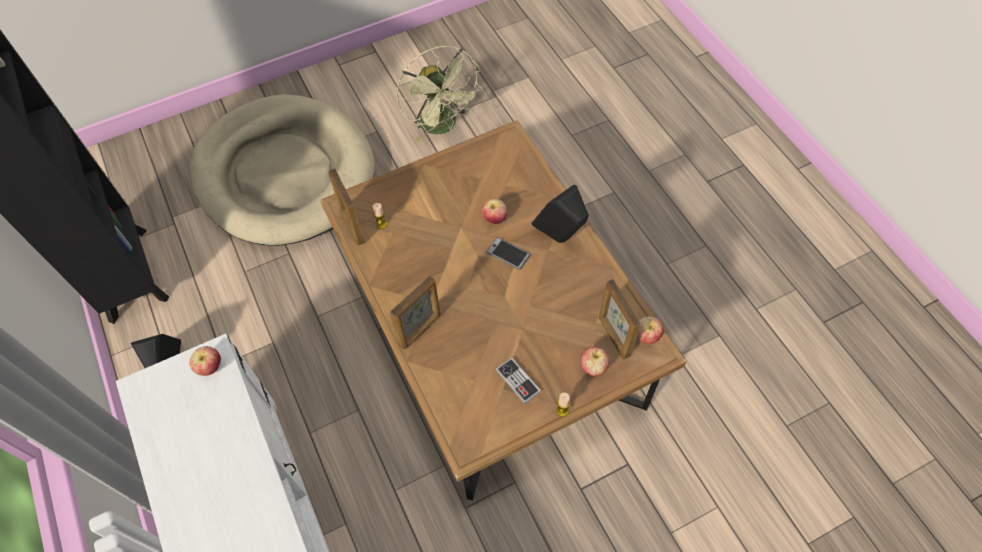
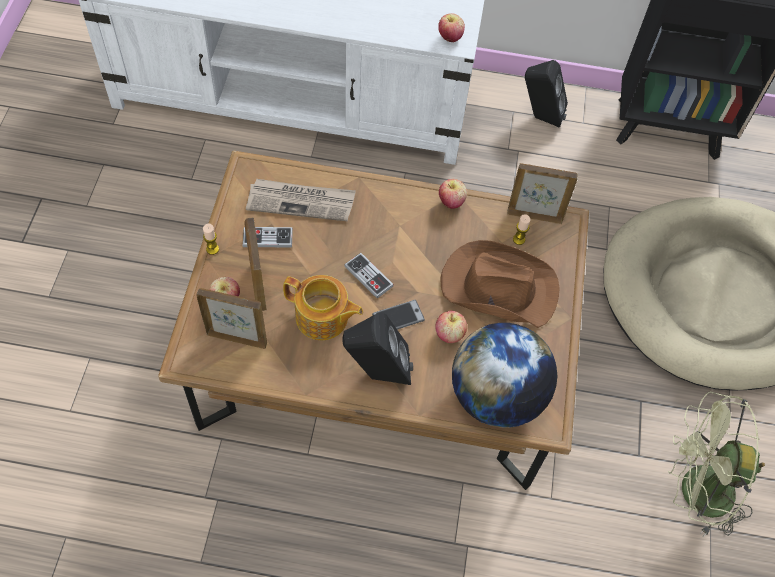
camera: 120 degrees right, 0 degrees up
picture frame [390,276,441,349] -> picture frame moved to [244,217,267,311]
apple [637,317,664,344] -> apple moved to [439,179,467,209]
none -> newspaper [246,179,356,221]
none -> teapot [283,275,363,340]
none -> game controller [344,253,394,298]
none -> brown hat [440,240,560,328]
none -> globe [452,323,557,428]

